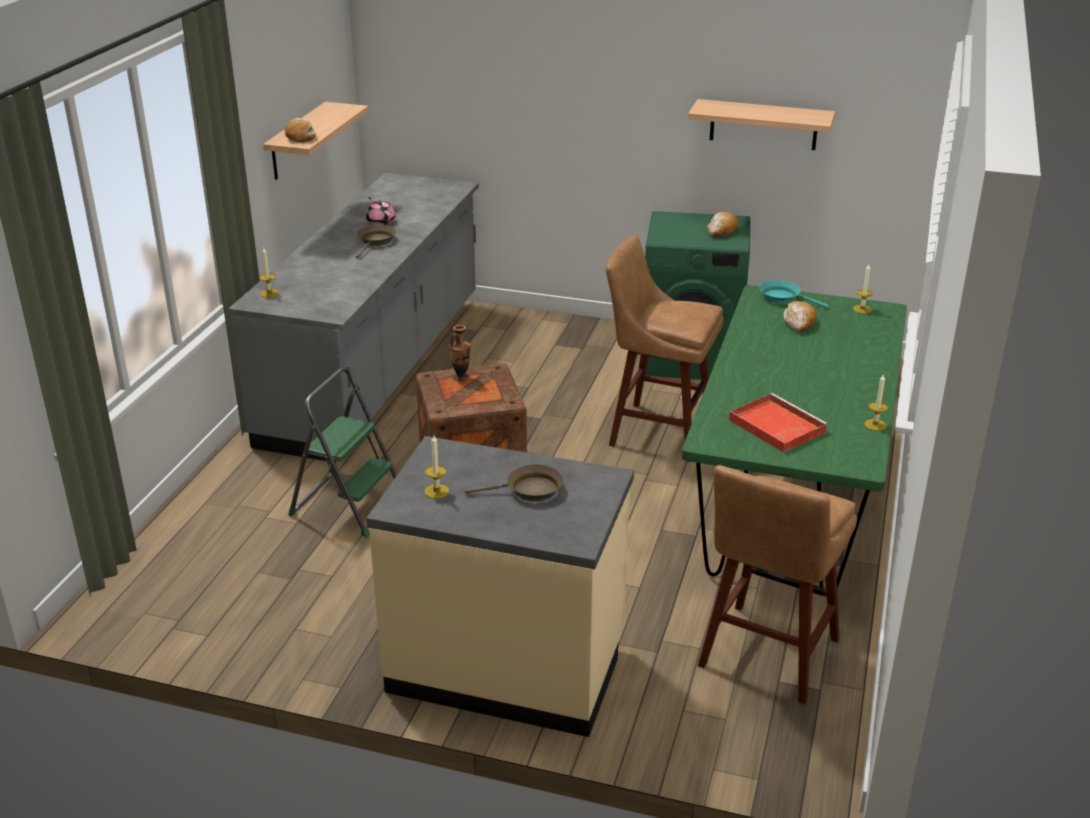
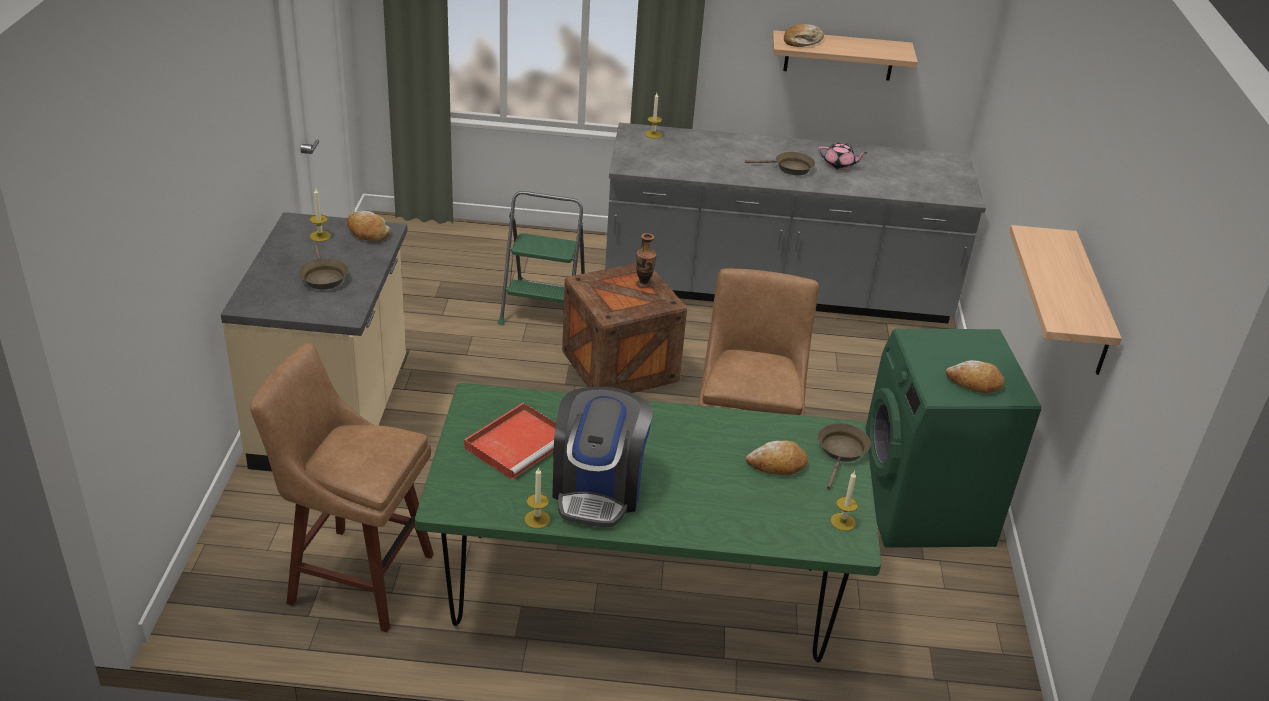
camera: 75 degrees right, 5 degrees up
pink teapot [366,197,395,225] -> pink teapot turned 60 degrees clockwise [818,143,867,170]
turquoise frying pan [759,280,829,308] -> brown frying pan [818,423,871,489]
none -> bread [347,211,390,241]
none -> coffee machine [552,386,653,527]

